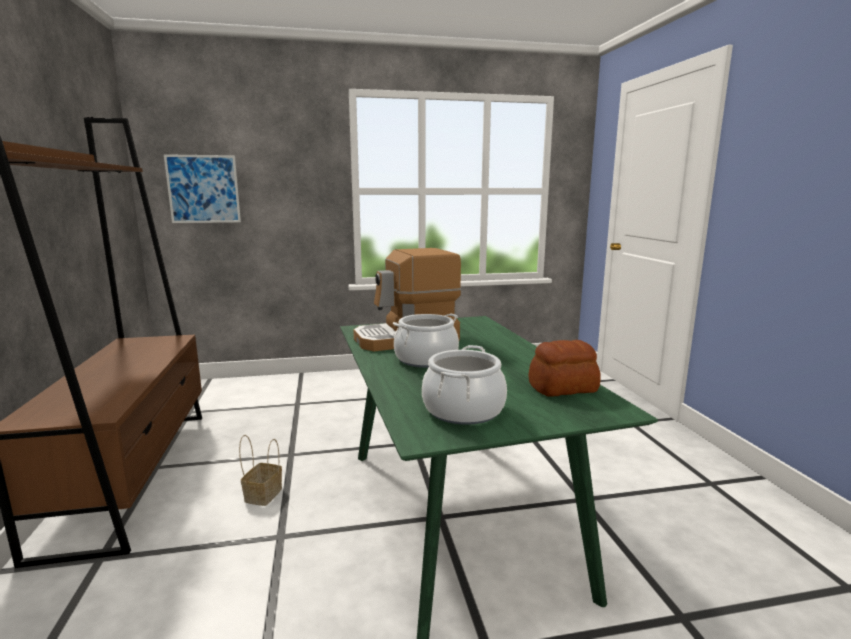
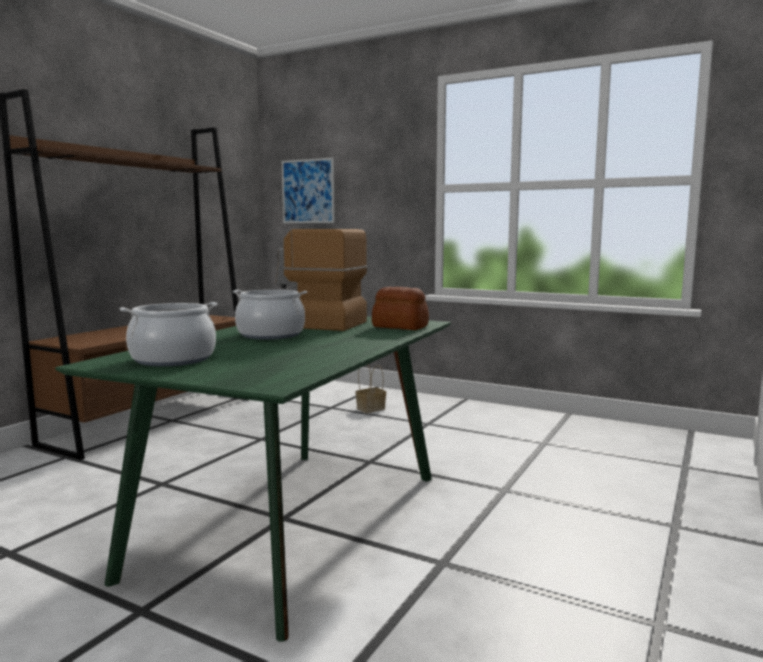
camera: 40 degrees right, 5 degrees down
basket [239,435,282,506] -> basket moved to [356,364,386,413]
bread [528,340,601,397] -> bread moved to [372,287,429,330]

